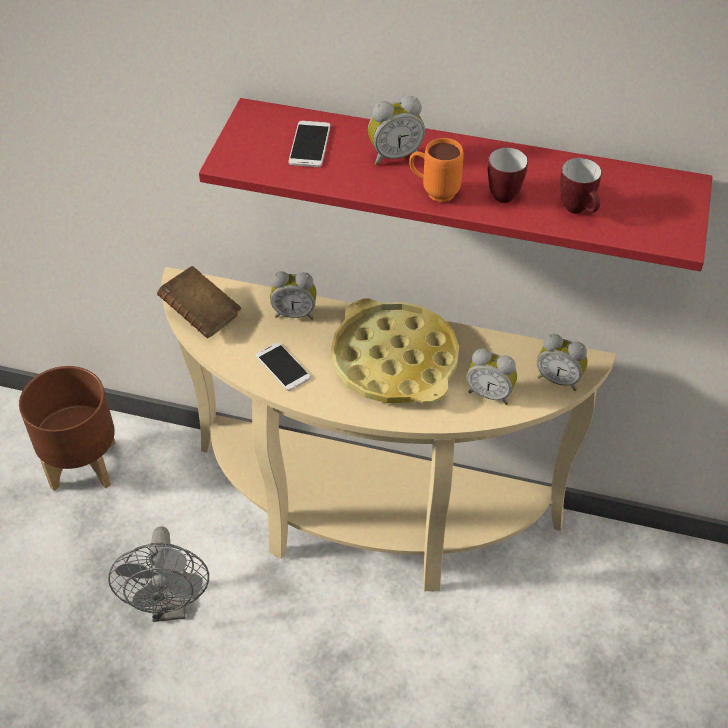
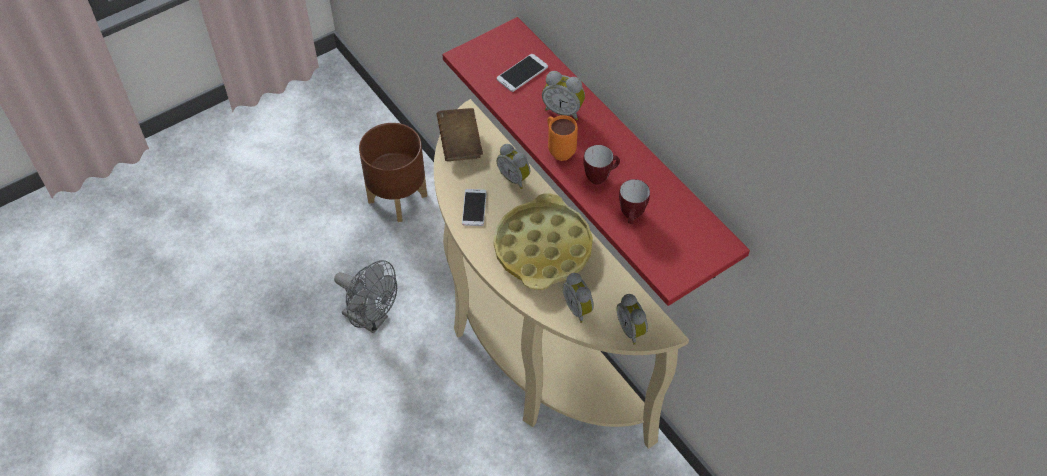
camera: 40 degrees right, 5 degrees up
grey fan [108,526,209,622] -> grey fan turned 90 degrees counterclockwise [334,260,397,334]

